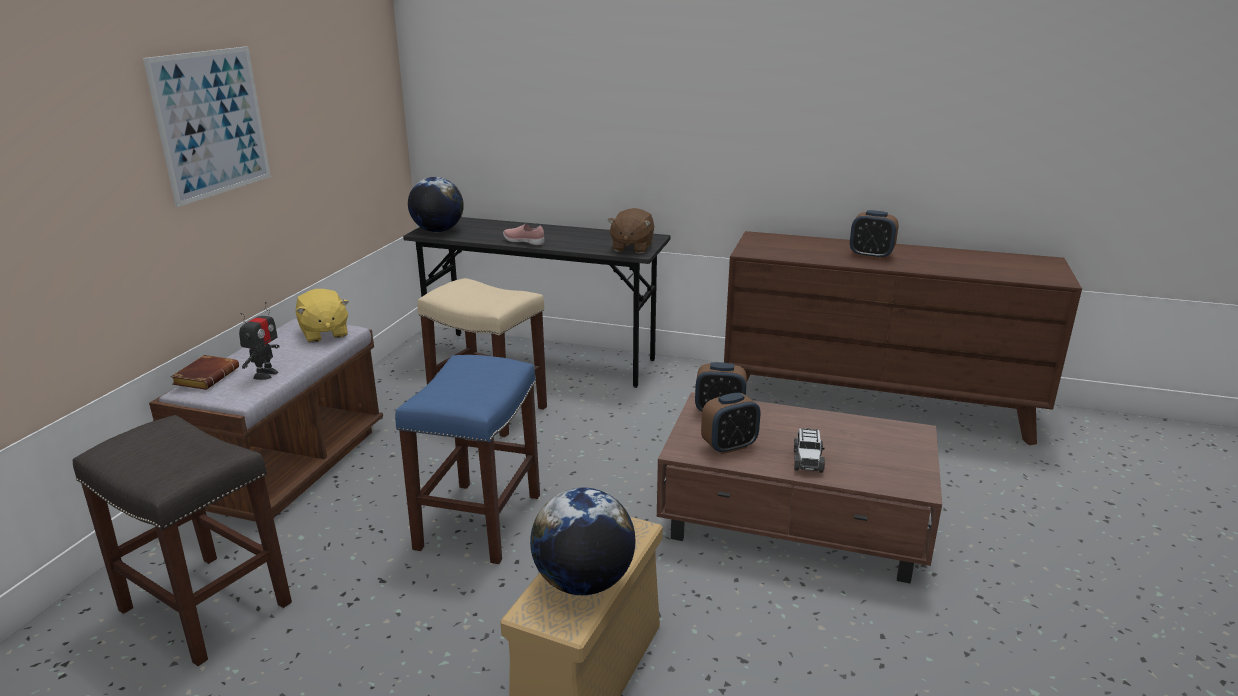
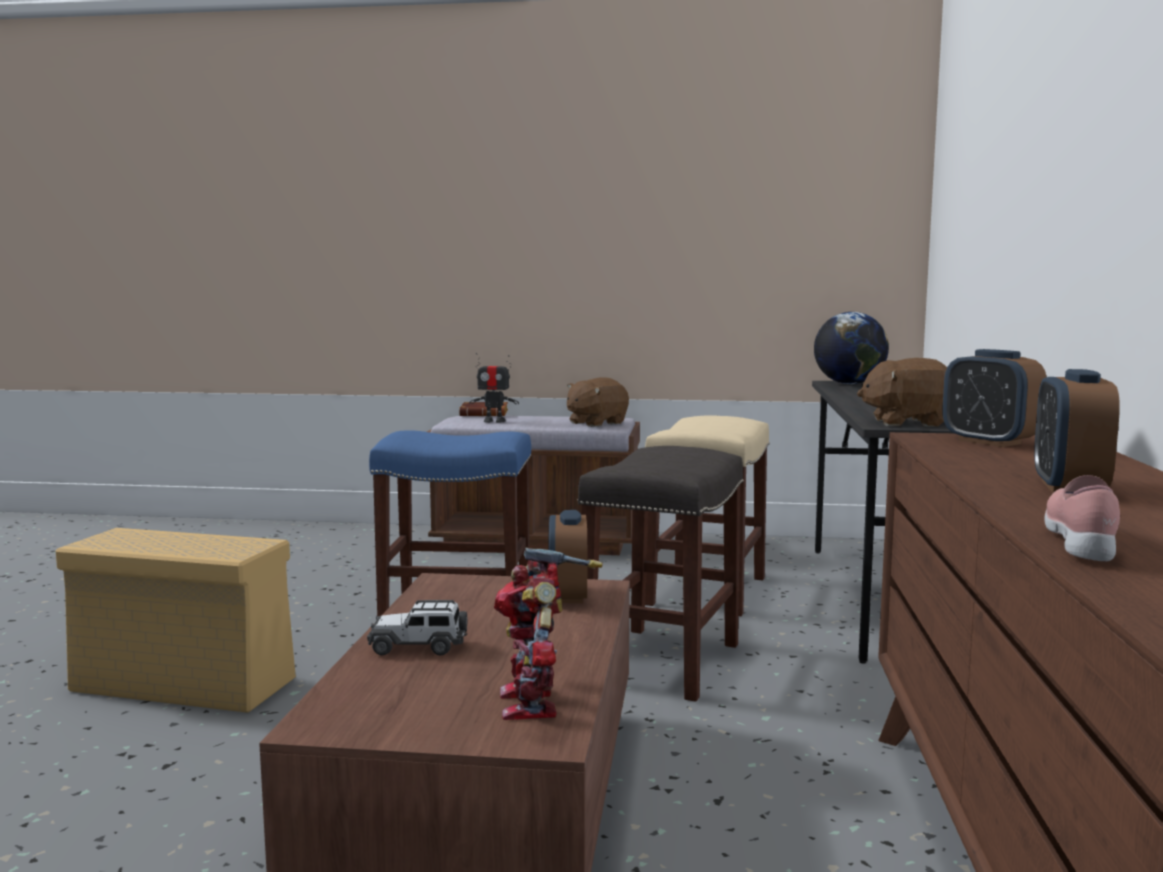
camera: 80 degrees right, 15 degrees down
grey stool [73,415,292,666] -> grey stool moved to [577,446,744,702]
picture [143,46,271,207] -> none
yellow plush toy [296,289,349,343] -> brown plush toy [567,377,629,427]
pink shoe [503,224,545,245] -> pink shoe moved to [1044,475,1120,561]
globe [530,488,635,595] -> none
alarm clock [701,393,760,454] -> alarm clock moved to [942,349,1047,447]
none -> toy robot [494,547,603,720]

